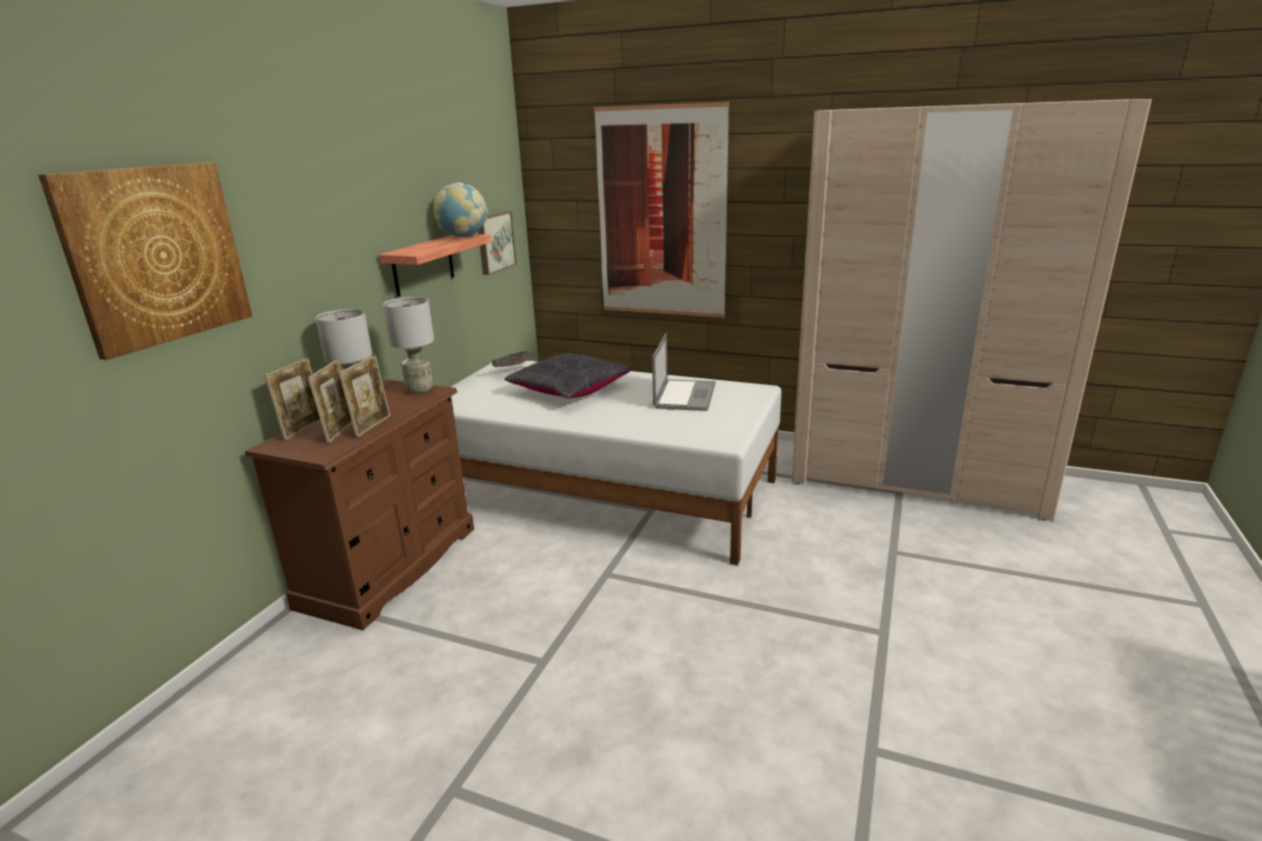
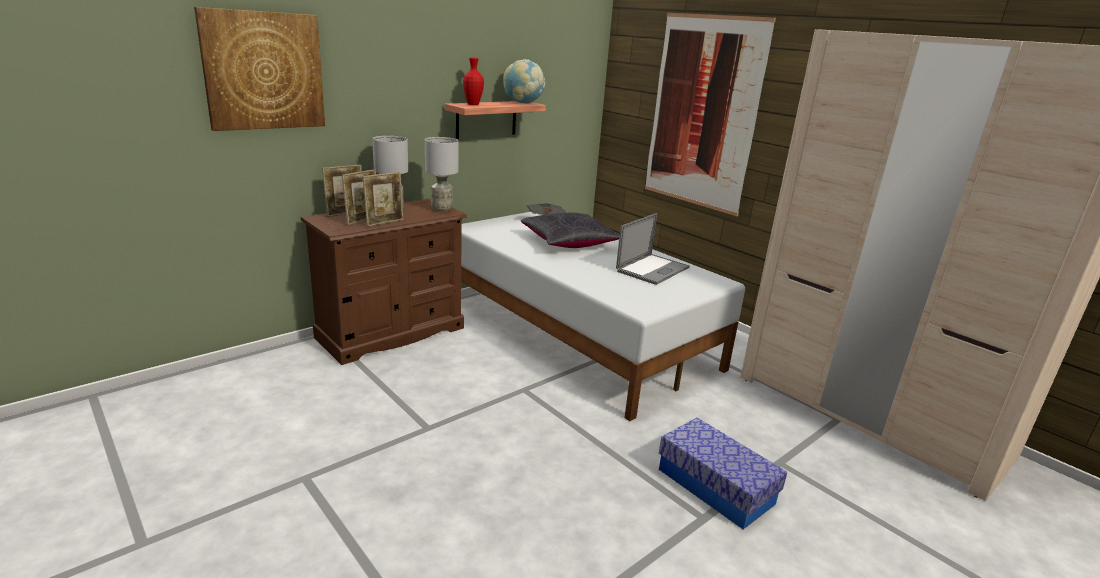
camera: 25 degrees right, 0 degrees up
picture [478,211,517,275] -> none
none -> red vase [463,57,484,105]
none -> storage box [659,417,787,529]

